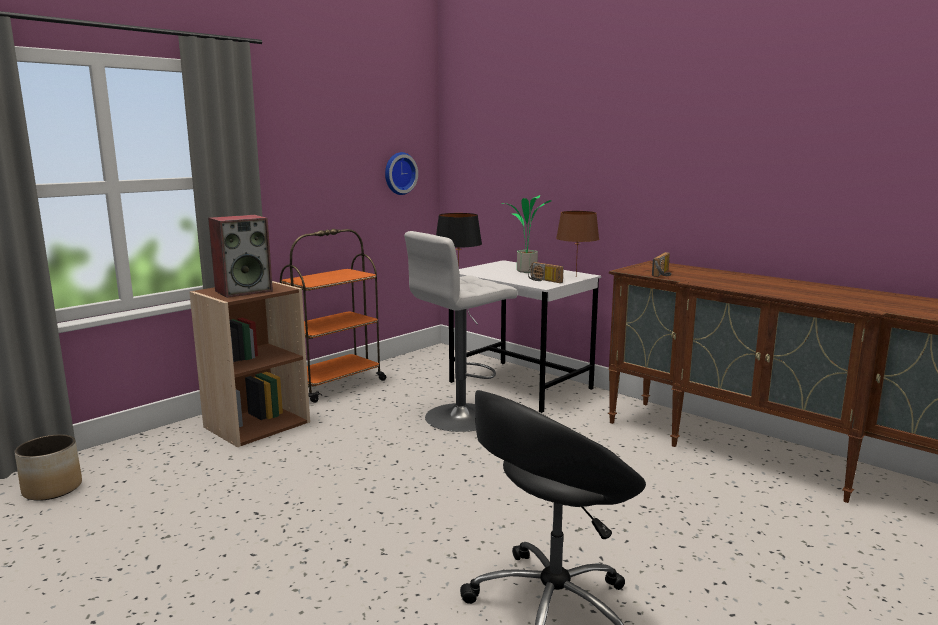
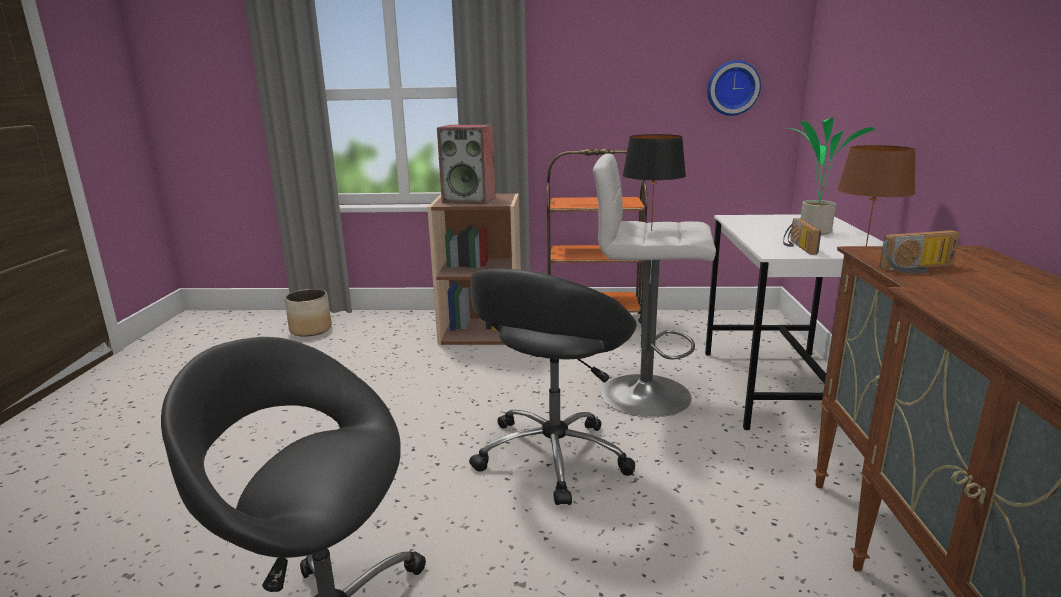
camera: 50 degrees right, 5 degrees up
none -> black office chair [469,269,637,505]

